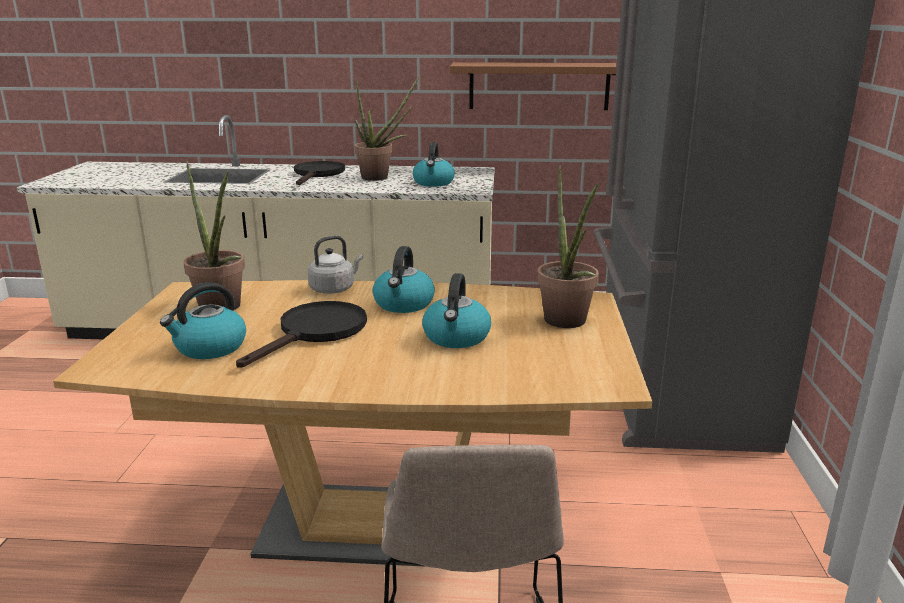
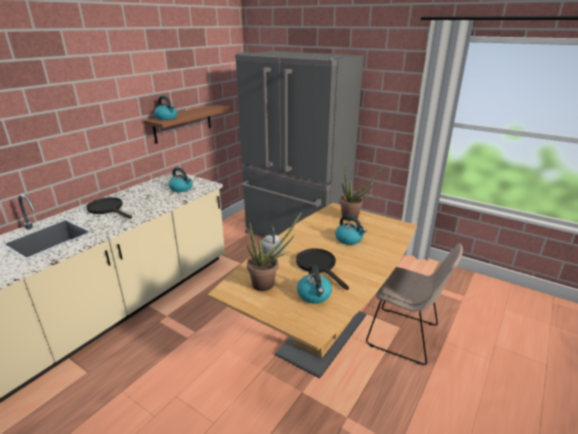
camera: 60 degrees left, 5 degrees up
potted plant [354,77,419,181] -> none
kettle [372,246,435,313] -> kettle moved to [154,96,178,120]

